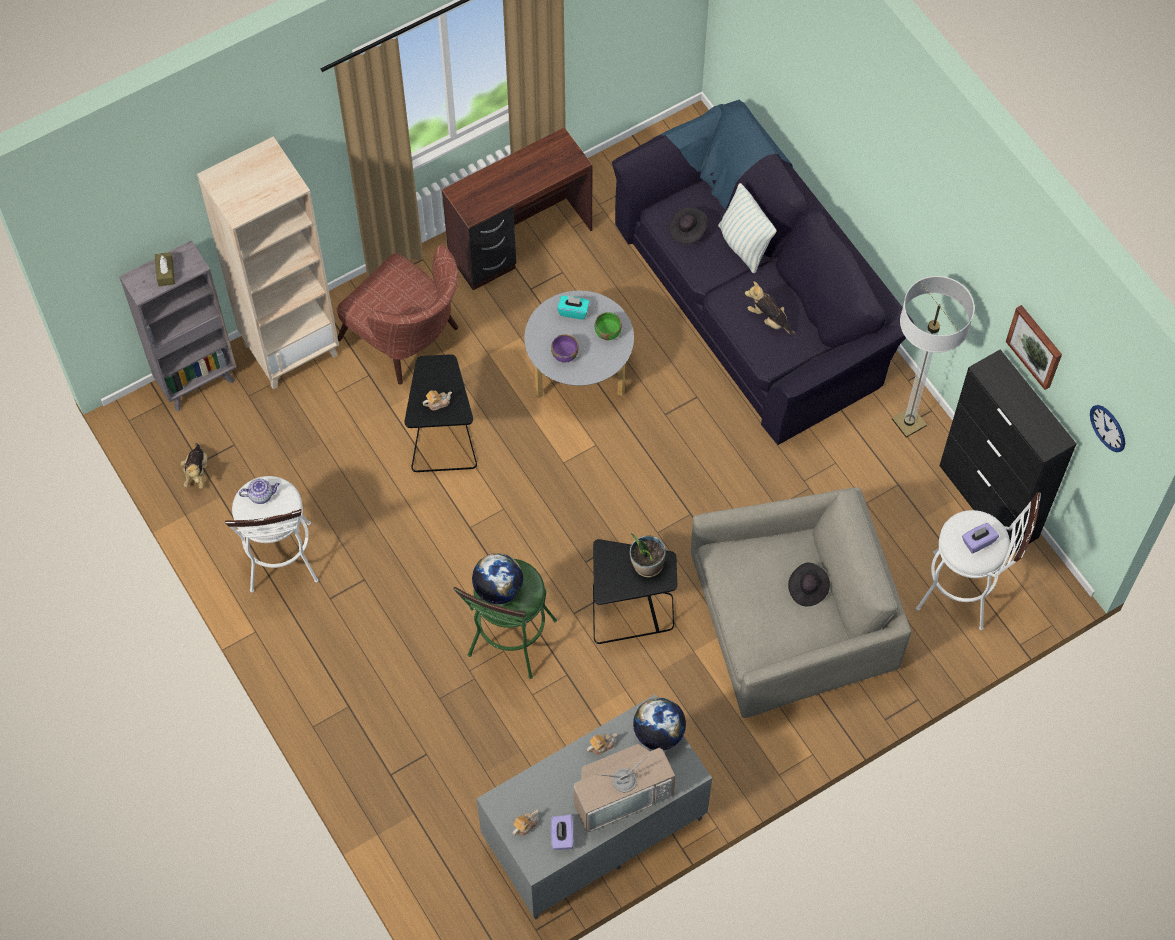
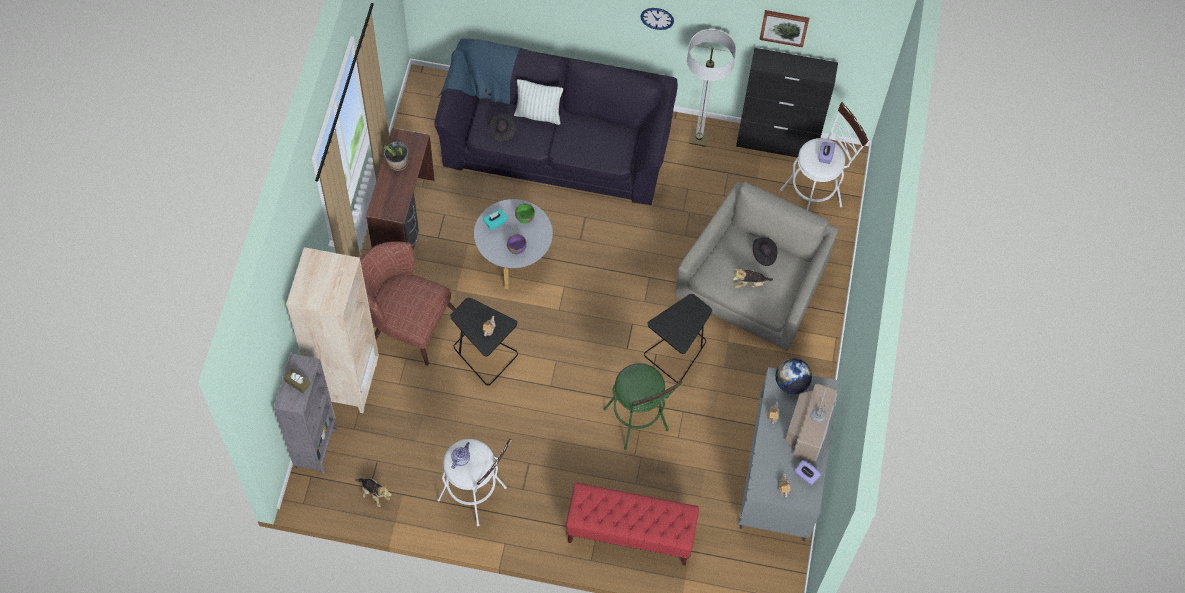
camera: 50 degrees left, 0 degrees up
brown armchair [337,244,458,385] -> brown armchair turned 150 degrees counterclockwise [360,241,456,366]
globe [472,553,523,604] -> none
potted plant [630,533,666,577] -> potted plant moved to [383,141,409,171]
plush toy [745,281,797,336] -> plush toy moved to [732,268,773,288]
wall clock [1090,405,1125,452] -> wall clock moved to [640,8,674,30]
none -> red bench [566,483,699,566]

